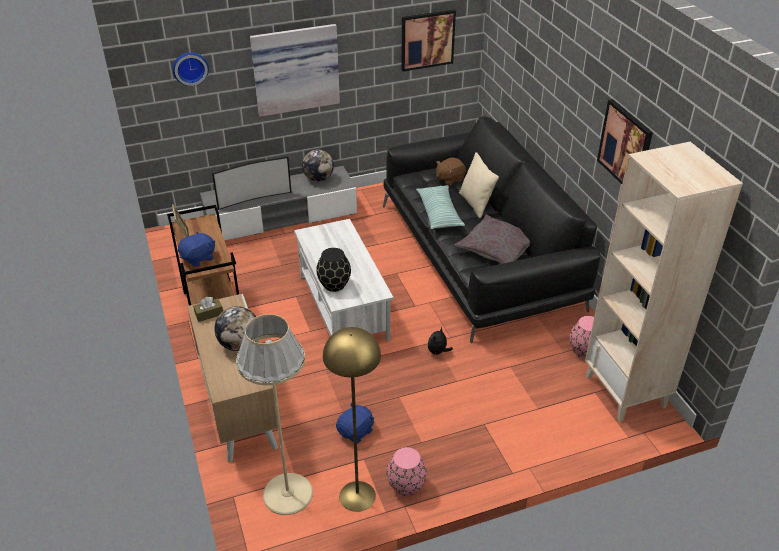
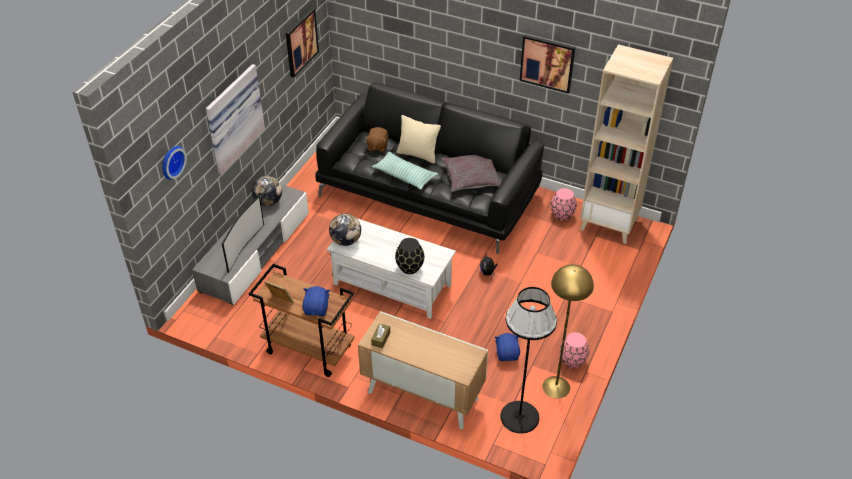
camera: 45 degrees left, 5 degrees up
globe [214,306,256,351] -> globe moved to [329,214,361,246]
beige floor lamp [236,314,313,515] -> black floor lamp [500,287,557,434]

